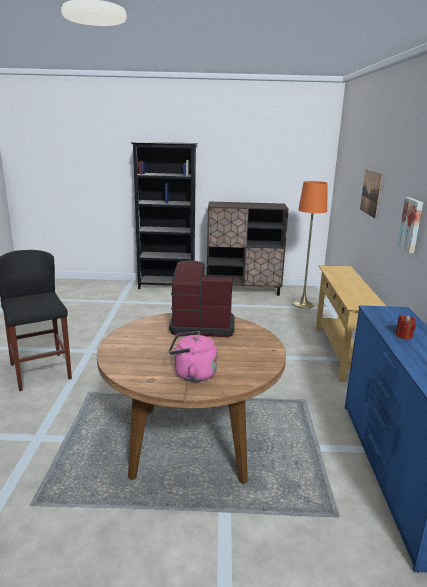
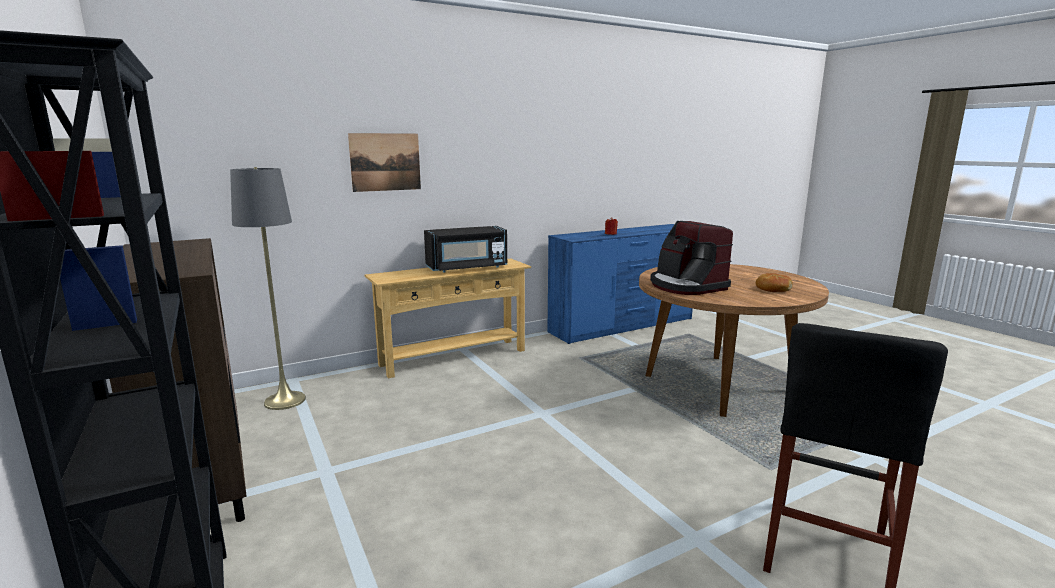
camera: 120 degrees left, 5 degrees down
pink kettle [169,331,217,382] -> none
orange floor lamp [293,181,328,309] -> grey floor lamp [230,167,306,410]
picture [397,197,423,253] -> none
none -> black microwave [424,226,507,272]
none -> bread [756,273,793,292]

